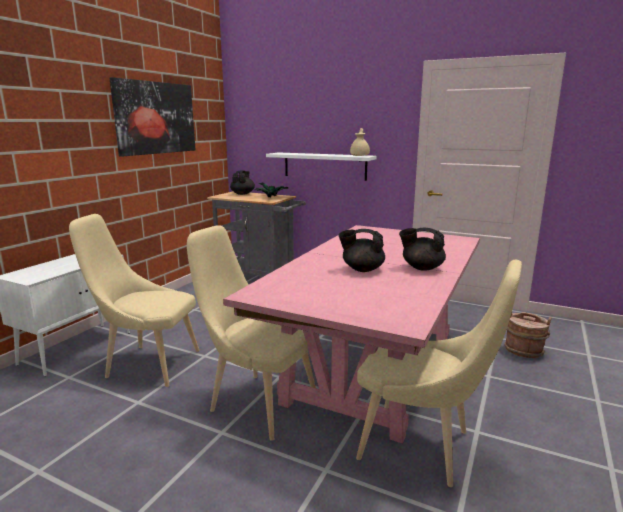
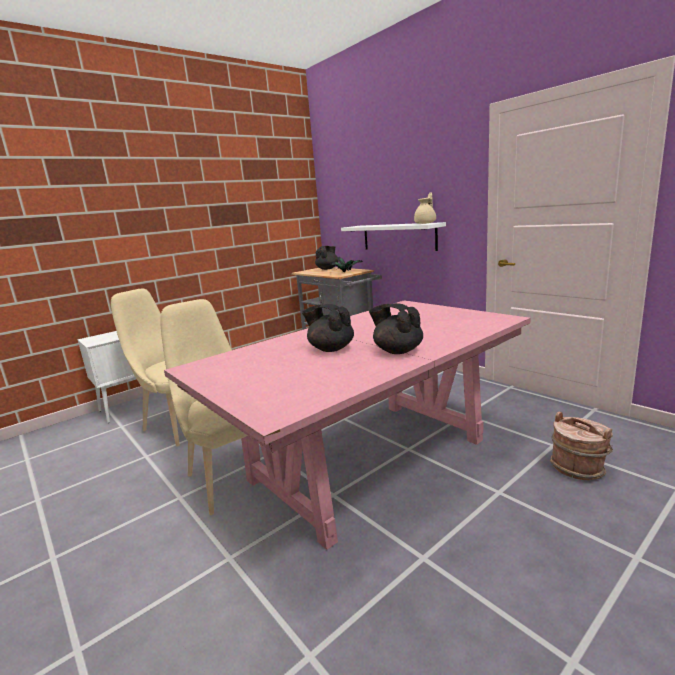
camera: 25 degrees right, 0 degrees up
picture [110,77,196,157] -> none
beige chair [356,260,522,487] -> none

